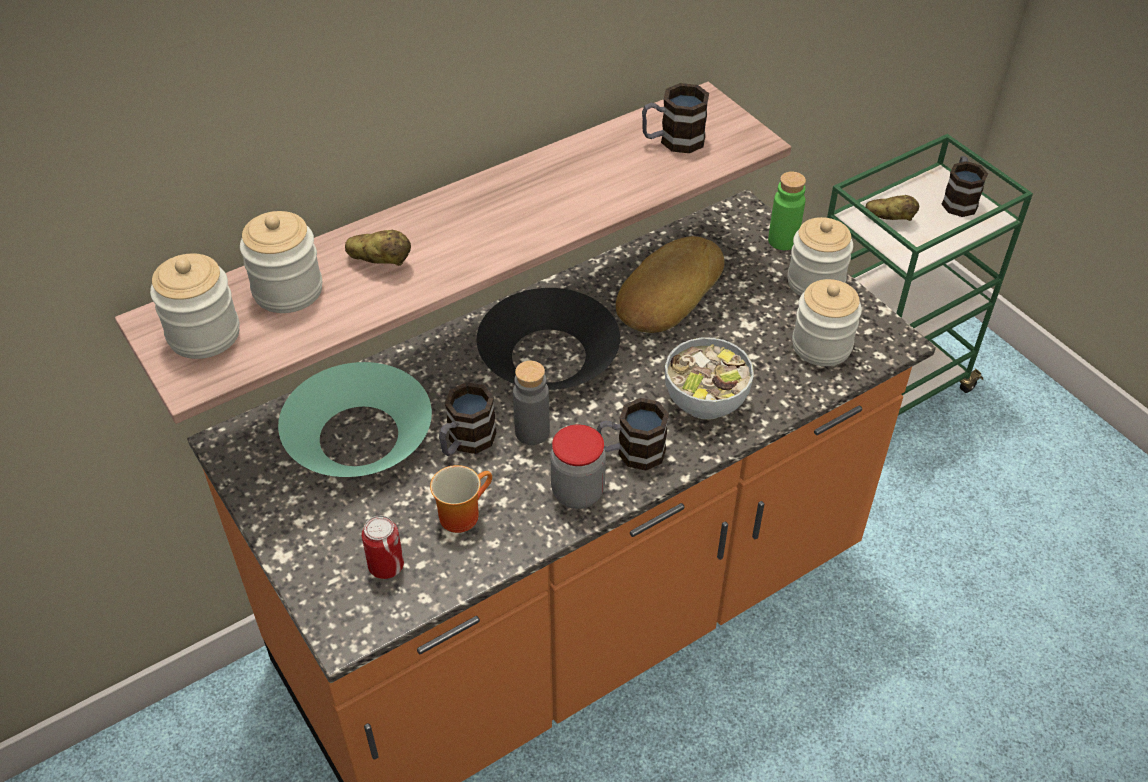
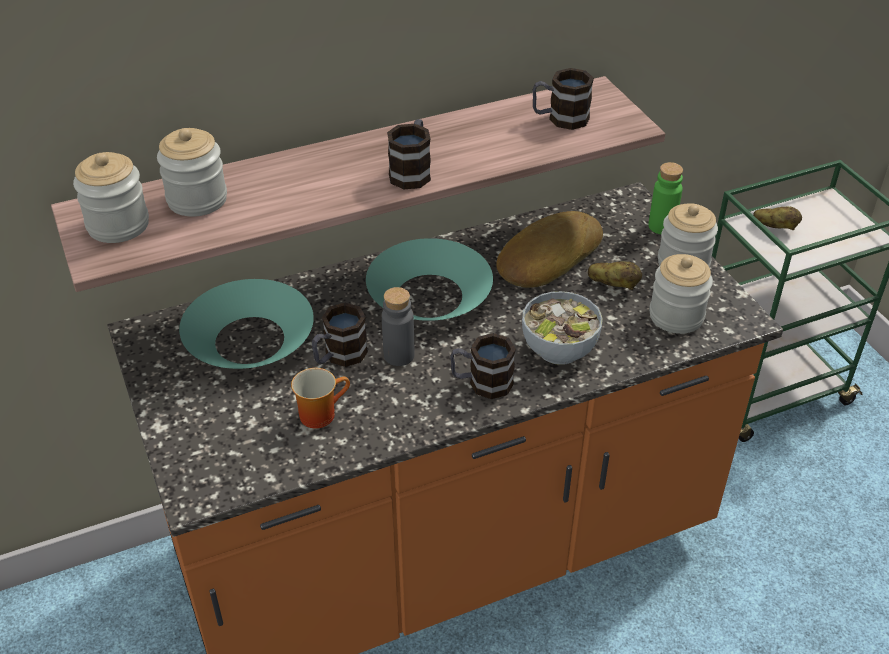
camera: 10 degrees right, 5 degrees down
potato [345,230,411,266] -> potato moved to [588,262,642,290]
can [362,515,404,579] -> none
black bowl [477,288,620,390] -> turquoise bowl [366,238,493,321]
jar [550,424,606,509] -> none
mug [941,156,988,217] -> mug moved to [387,119,431,189]

